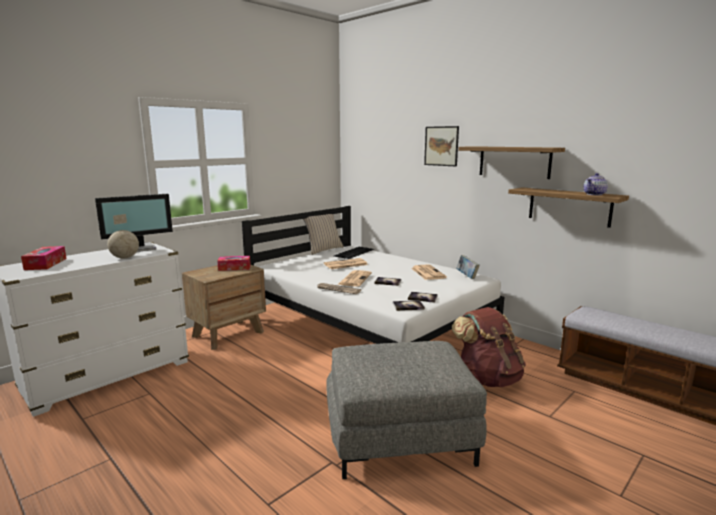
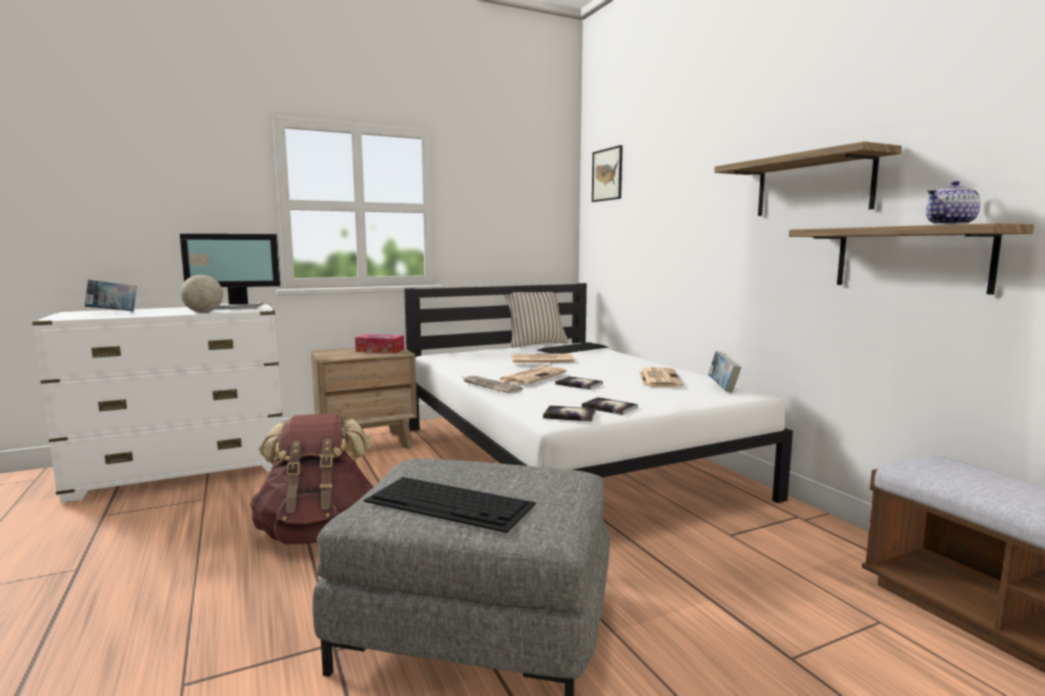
camera: 20 degrees right, 5 degrees down
tissue box [21,246,67,270] -> book [85,279,137,311]
picture [424,126,459,166] -> picture moved to [592,145,623,202]
brown backpack [452,307,526,387] -> brown backpack moved to [250,413,374,544]
none -> keyboard [364,477,536,533]

